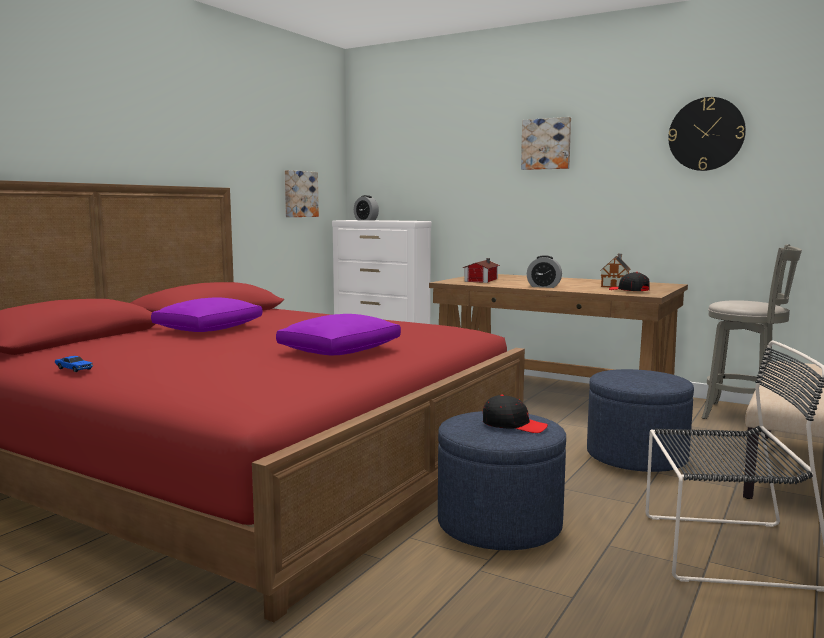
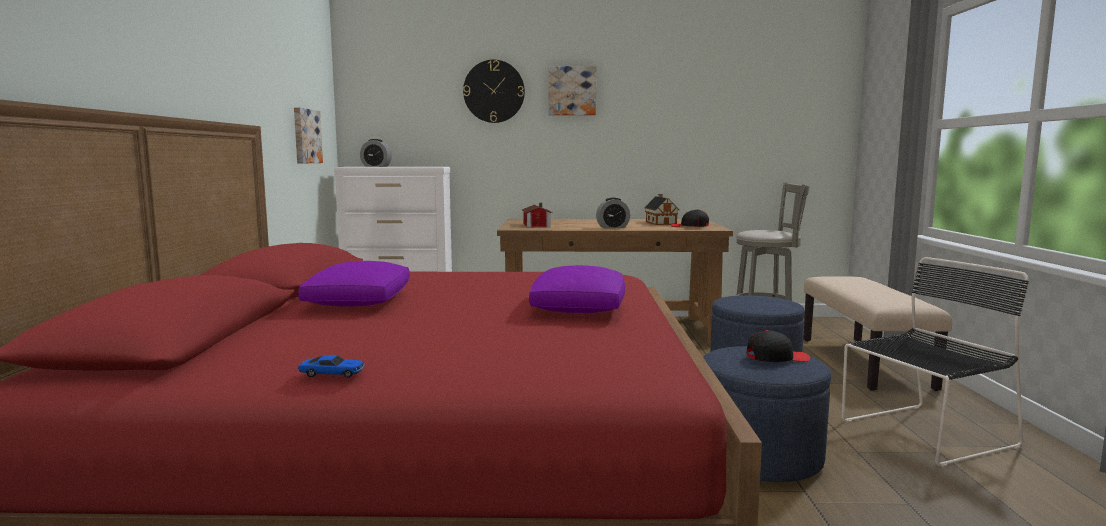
camera: 30 degrees left, 0 degrees up
wall clock [668,97,746,171] -> wall clock moved to [463,60,525,123]

